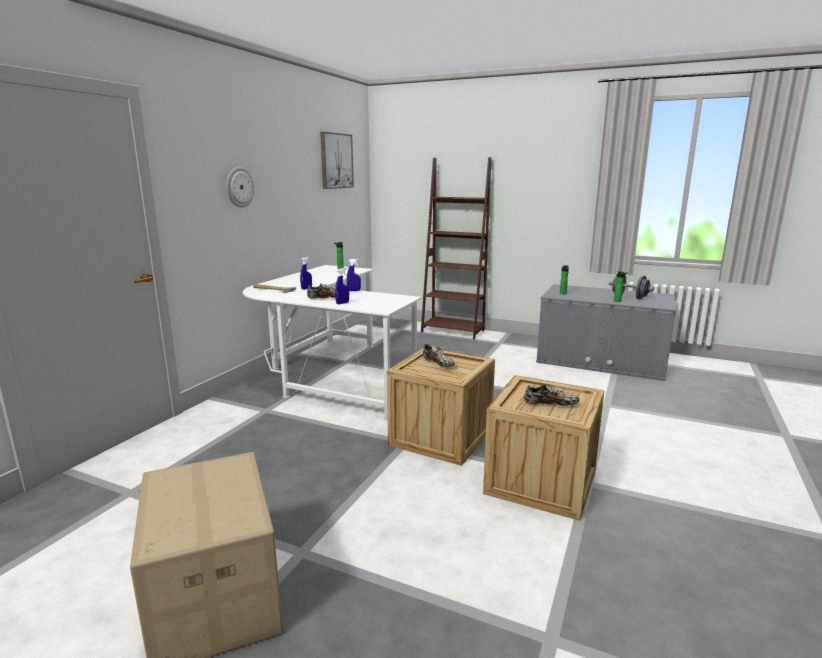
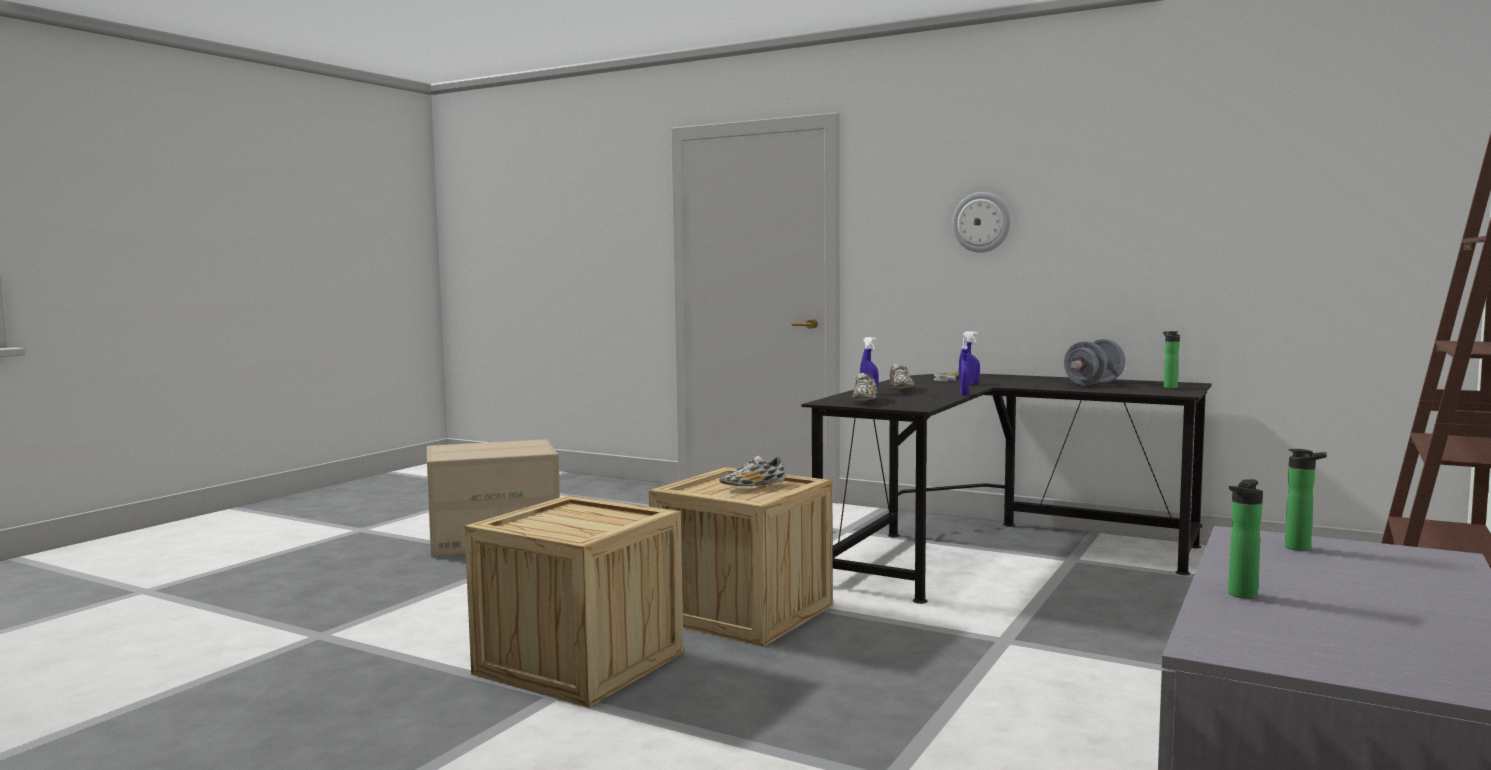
camera: 95 degrees right, 10 degrees down
white desk [243,265,422,420] -> black desk [801,374,1212,604]
picture [320,132,354,189] -> none
shoe [524,385,579,406] -> shoe moved to [853,373,877,401]
grey dumbbell [609,274,654,299] -> grey dumbbell moved to [1064,339,1125,386]

